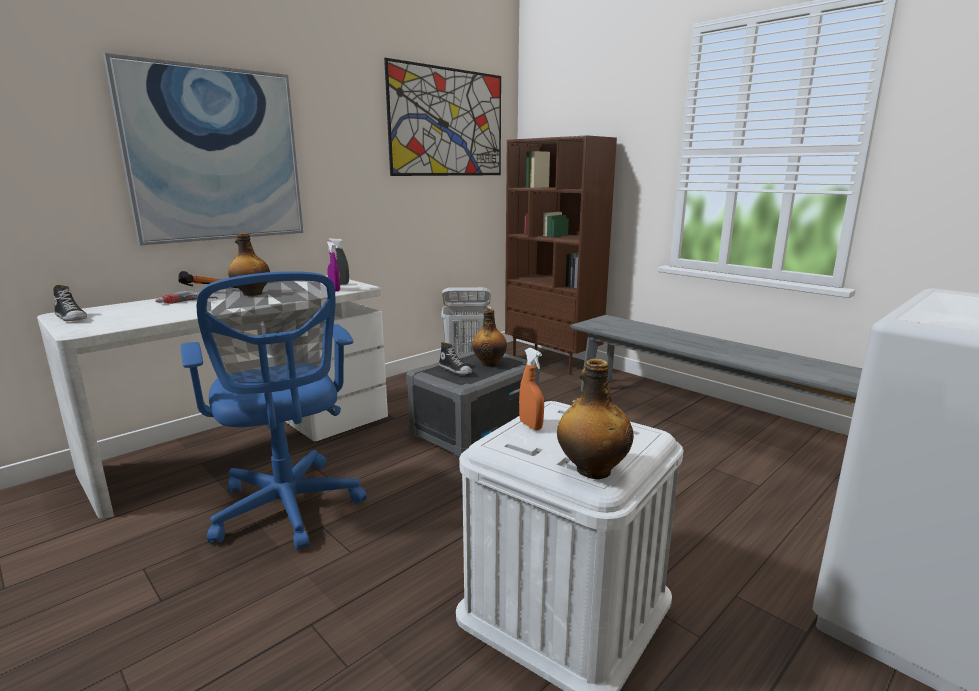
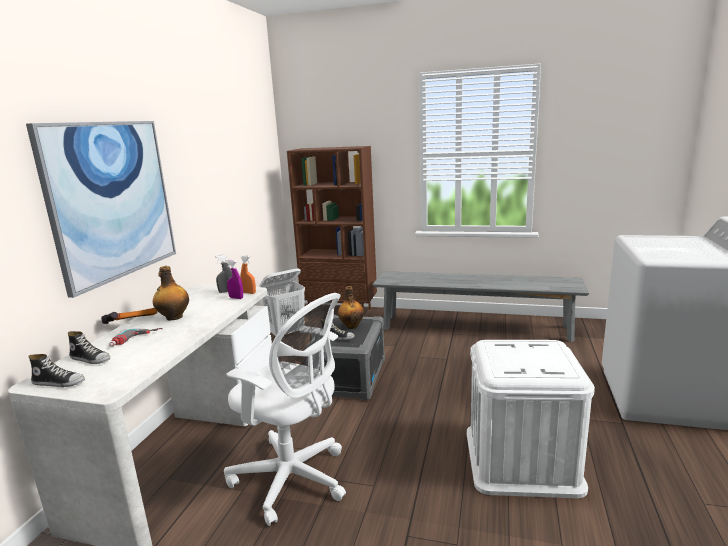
camera: 30 degrees left, 0 degrees up
blue office chair [180,271,367,551] -> white office chair [224,293,346,526]
picture [384,58,501,176] -> none
orange spray bottle [519,348,544,430] -> orange spray bottle moved to [240,255,256,294]
bottle [557,359,634,479] -> none
none -> shoe [68,331,110,364]

